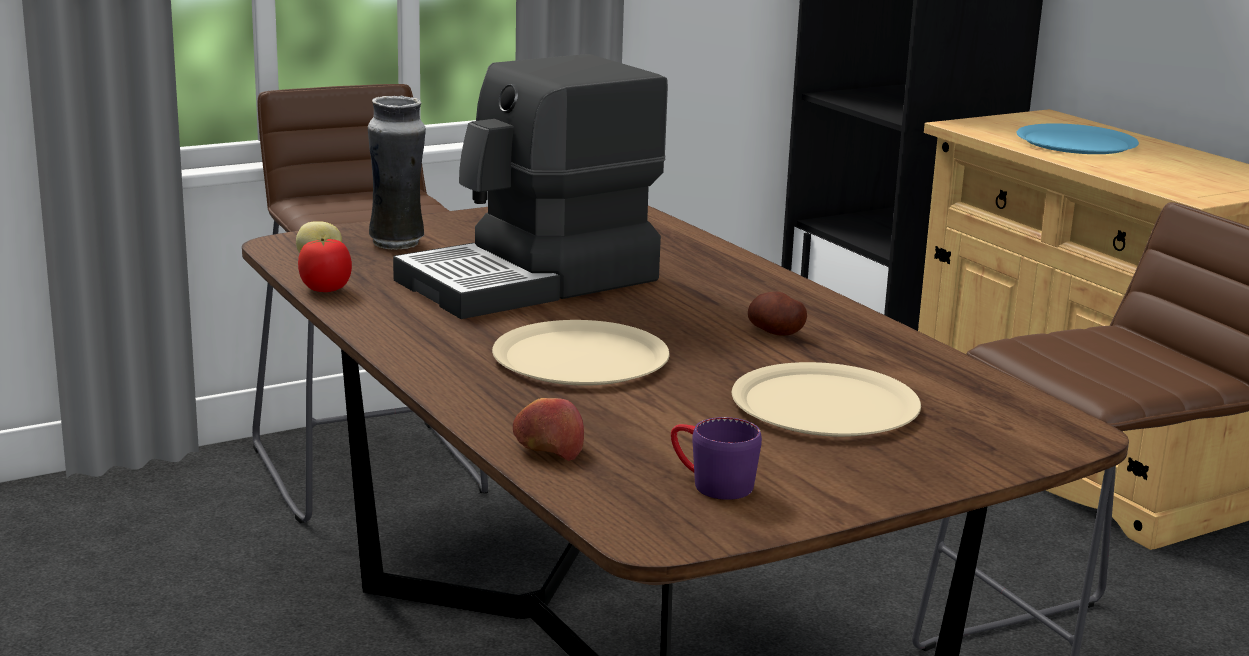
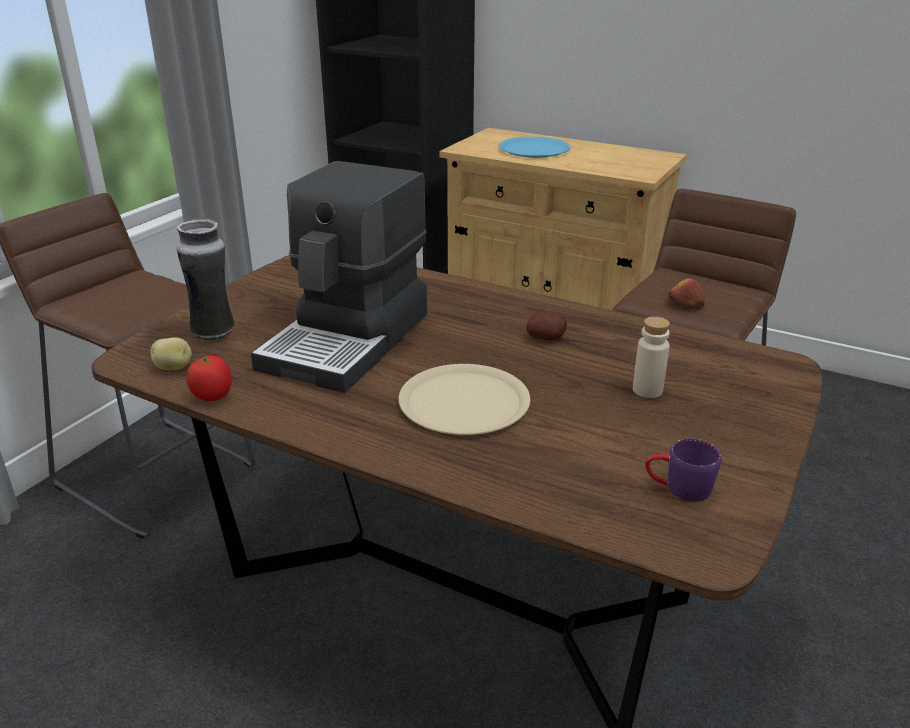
camera: 30 degrees left, 10 degrees up
apple [513,398,584,461] -> apple moved to [668,278,705,307]
beige plate [732,362,921,437] -> beige bottle [633,317,670,398]

